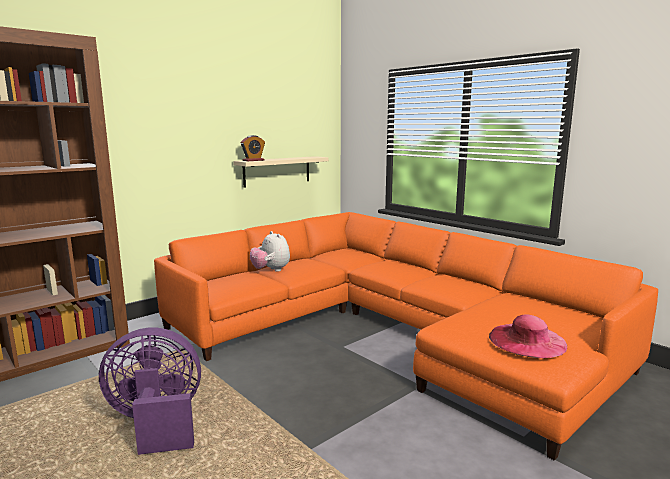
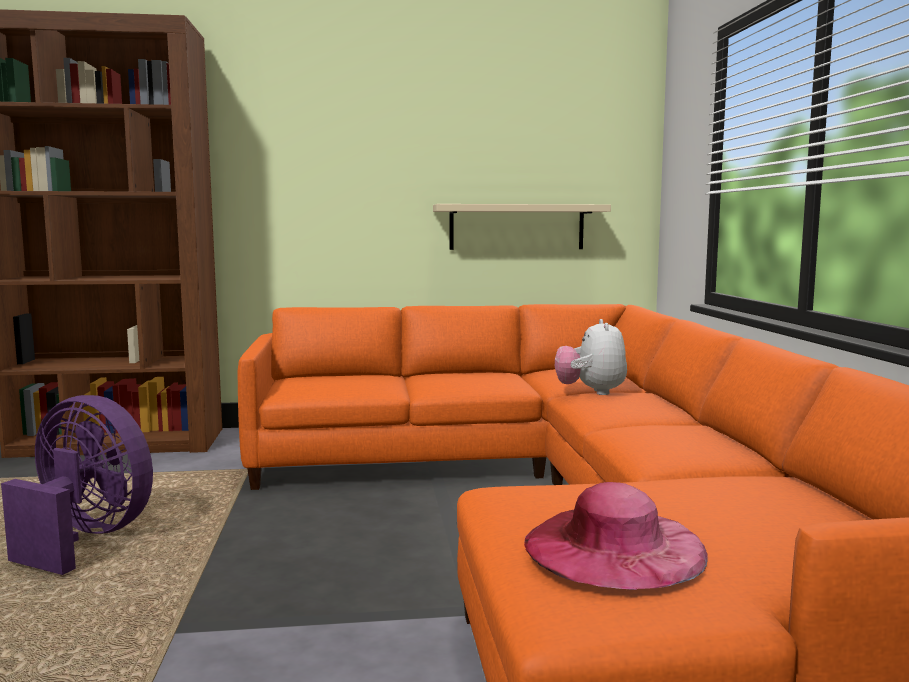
camera: 35 degrees right, 5 degrees down
alarm clock [241,135,265,161] -> none
plush toy [250,231,290,272] -> plush toy moved to [555,319,627,395]

